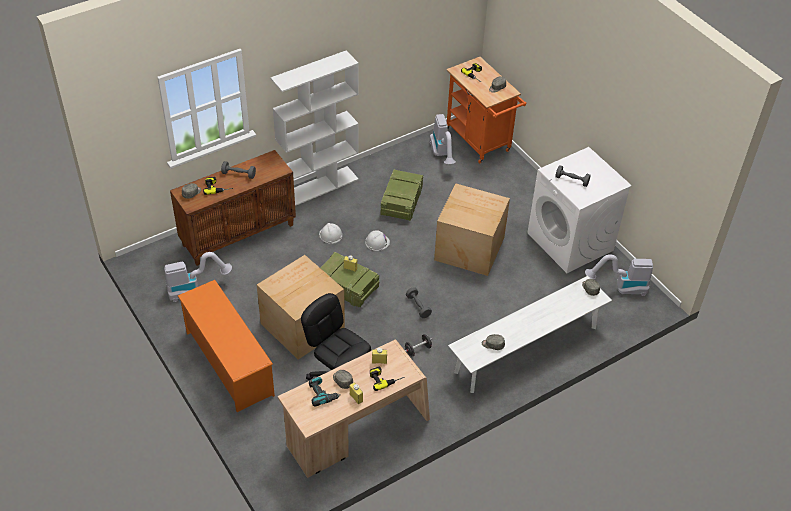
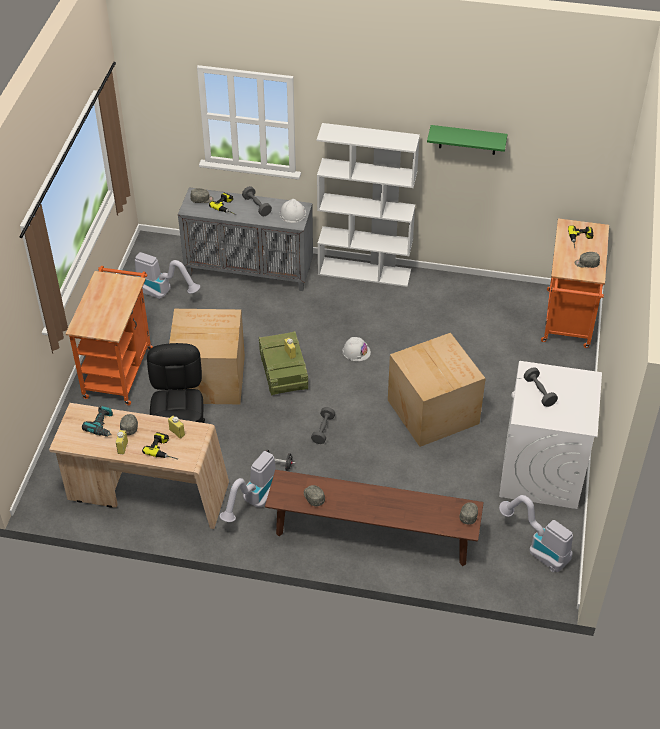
camera: 45 degrees right, 0 degrees up
brown cabinet [170,150,296,266] -> grey cabinet [178,187,313,291]
orange shoe rack [178,280,275,412] -> orange cart [65,266,153,405]
white hard hat [319,223,342,244] -> white hard hat moved to [280,199,306,223]
crate [381,169,423,221] -> none
vacuum cleaner [430,114,456,164] -> vacuum cleaner moved to [220,451,276,522]
white bench [448,276,612,393] -> brown bench [265,470,484,566]
none -> green shelf [427,125,507,155]

